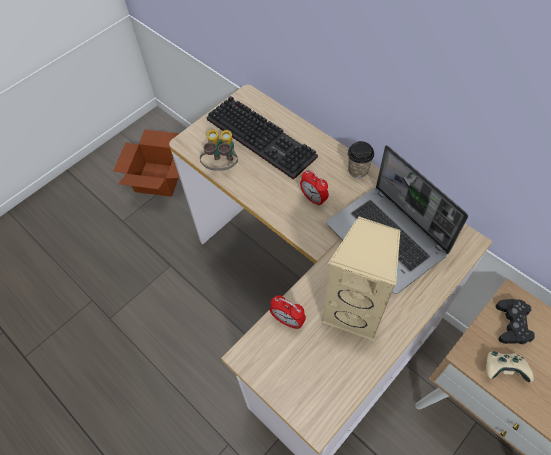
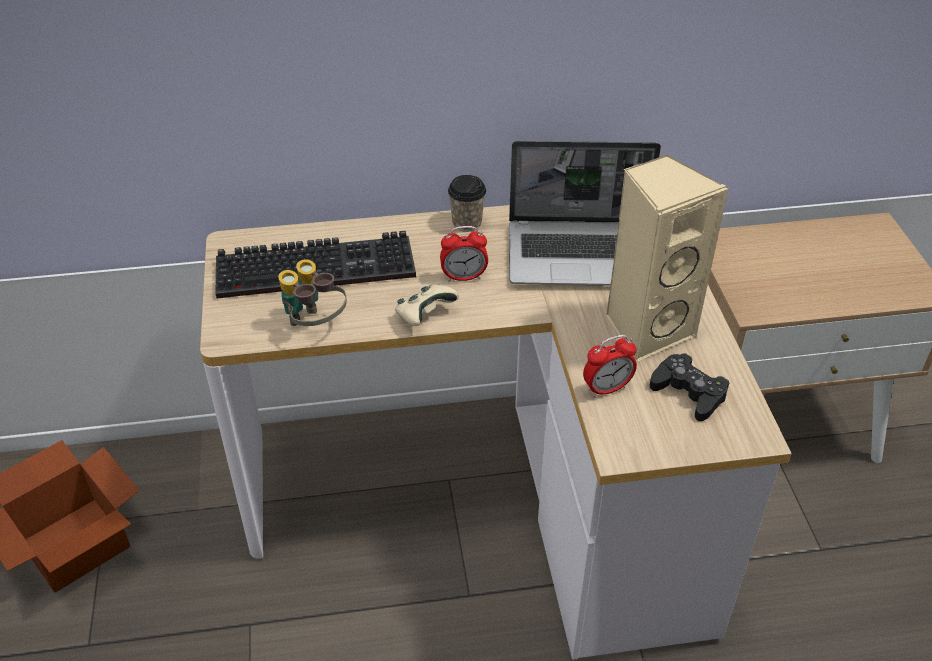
camera: 55 degrees left, 15 degrees down
beige game controller [486,351,534,383] -> beige game controller moved to [395,285,459,326]
black game controller [496,299,535,344] -> black game controller moved to [649,353,730,421]

